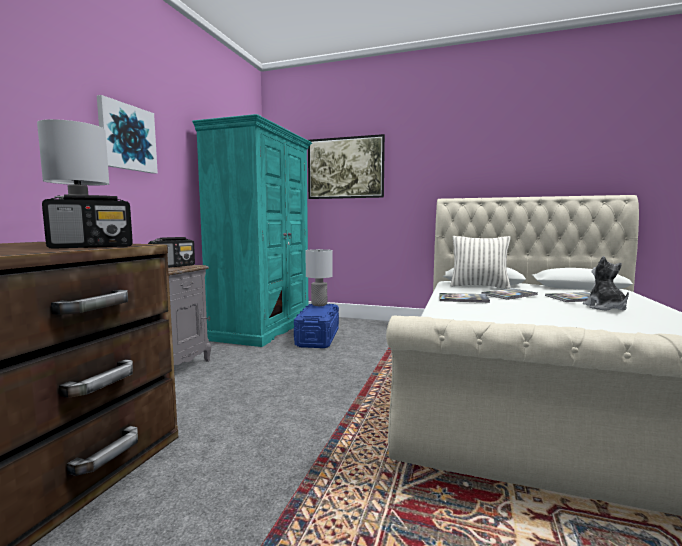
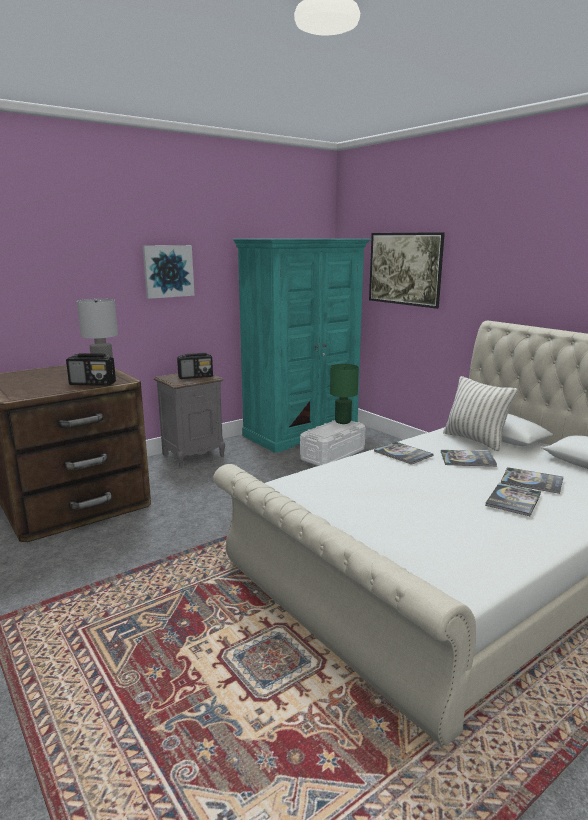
camera: 35 degrees right, 10 degrees up
blue storage box [294,304,339,348] -> white storage box [300,420,366,466]
grey table lamp [305,249,333,306] -> green table lamp [330,364,359,424]
plush toy [583,256,629,311] -> book [485,483,541,516]

